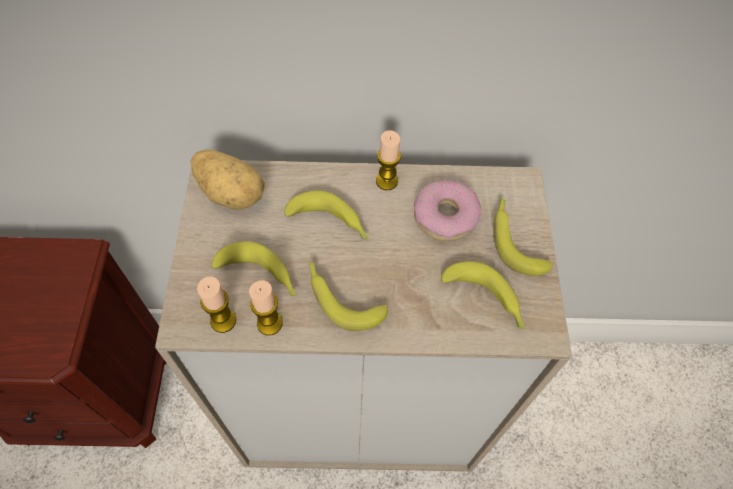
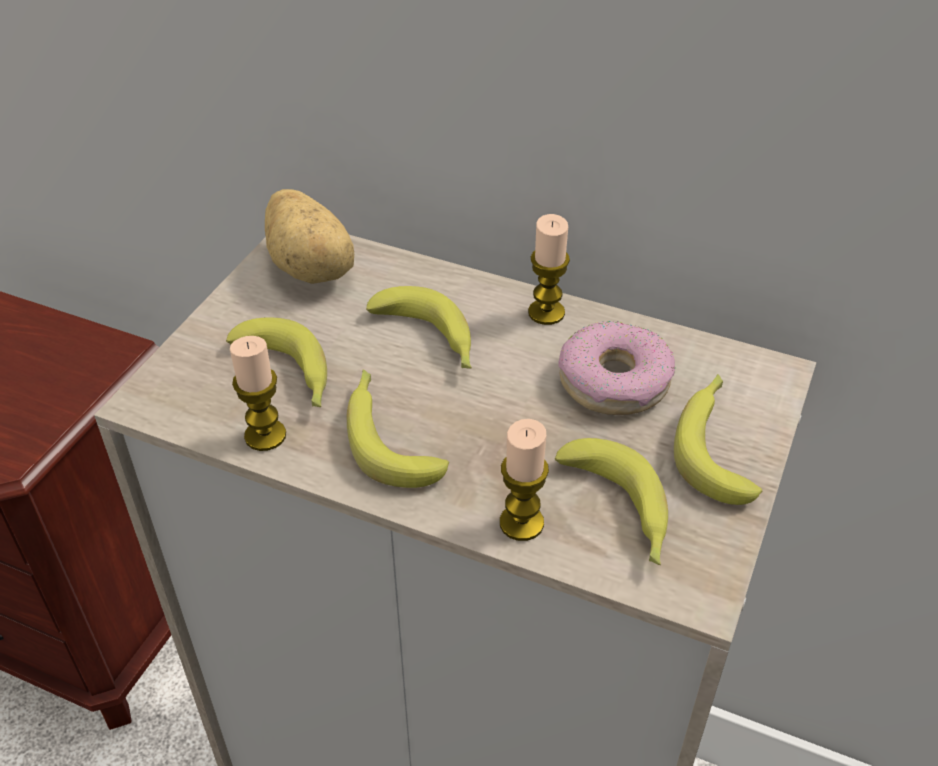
camera: 25 degrees right, 15 degrees down
candle [197,276,236,333] -> candle moved to [500,419,549,541]

